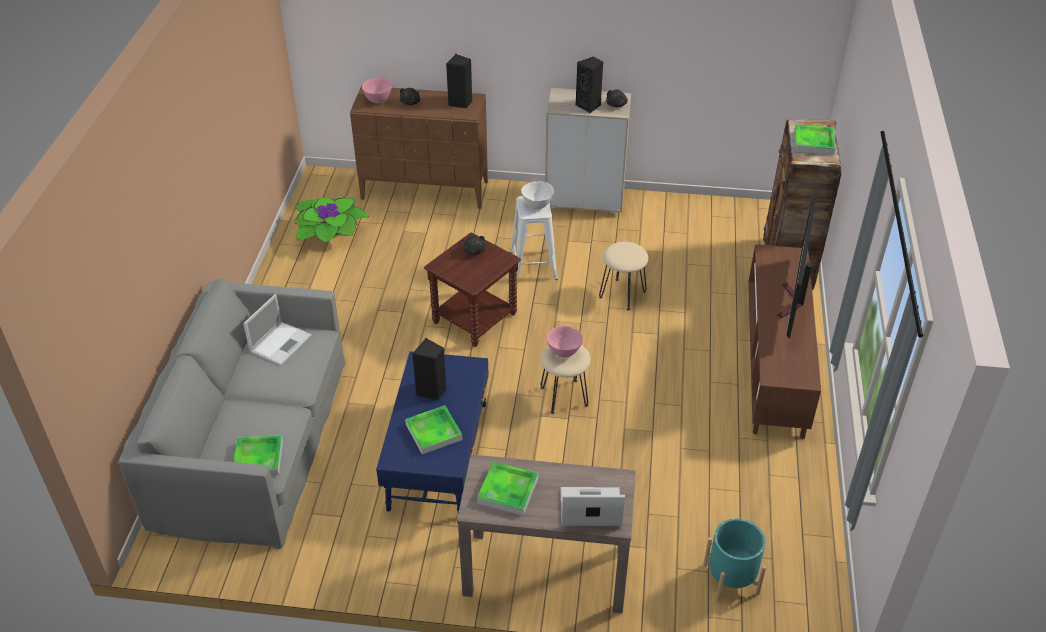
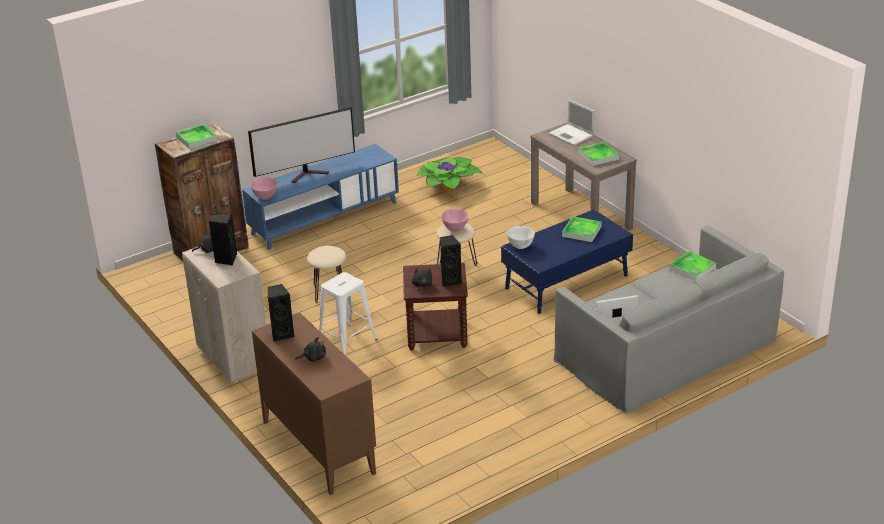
camera: 130 degrees left, 10 degrees down
potted plant [295,197,369,243] -> potted plant moved to [417,157,482,192]
pink bowl [362,78,392,103] -> pink bowl moved to [251,178,277,200]
black speaker [412,338,447,401] -> black speaker moved to [440,235,462,287]
white bowl [521,181,554,209] -> white bowl moved to [507,226,535,249]
turquoise planter [703,518,766,602] -> none
brown tv stand [748,244,821,439] -> blue tv stand [242,144,399,250]

